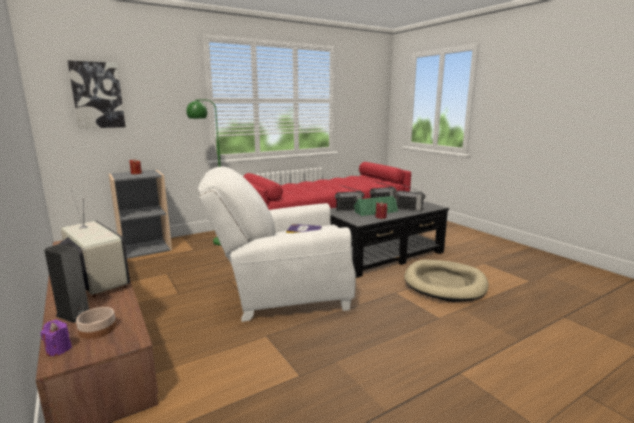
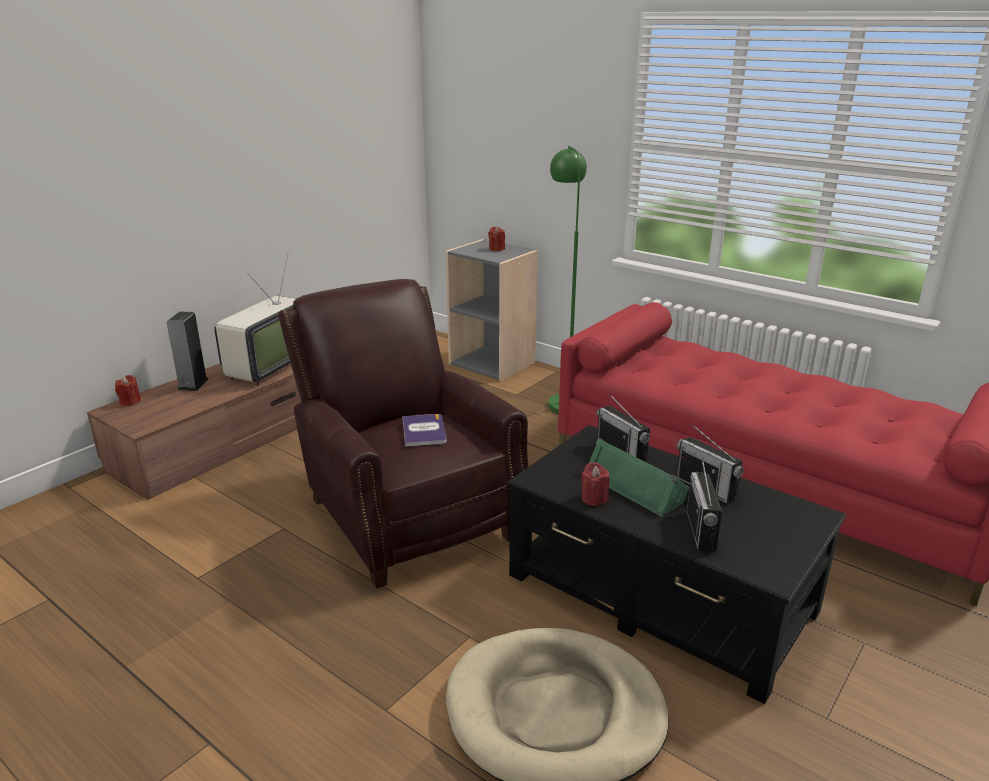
camera: 70 degrees right, 10 degrees up
purple candle [40,320,72,356] -> red candle [115,375,141,406]
picture [67,60,125,129] -> none
bowl [76,307,116,339] -> none
white armchair [198,166,356,322] -> brown armchair [278,279,528,589]

